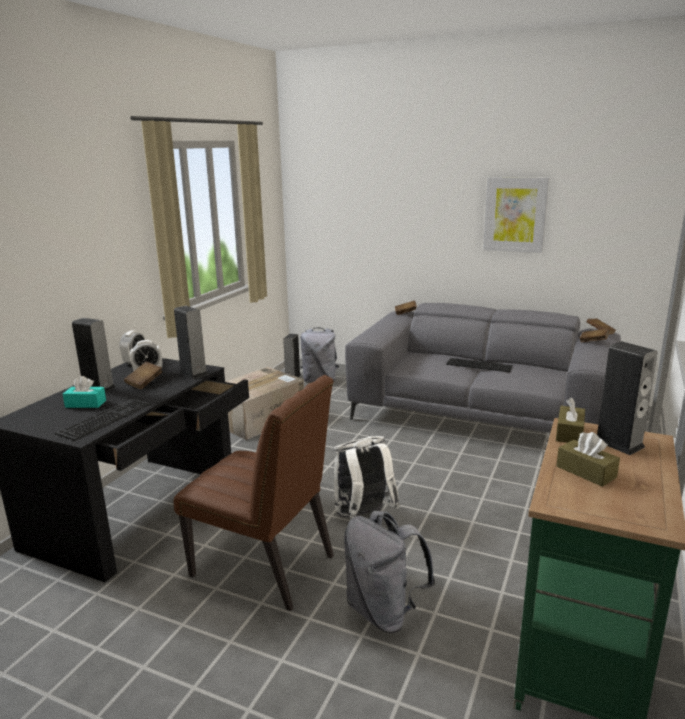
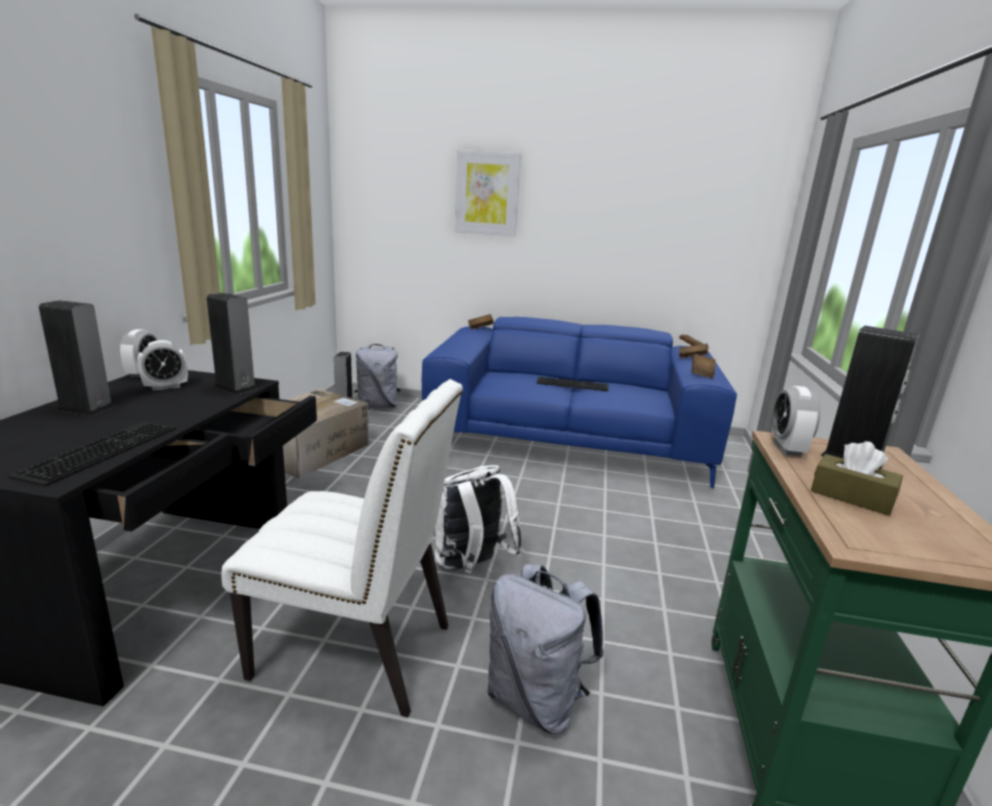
camera: 15 degrees left, 0 degrees up
turquoise tissue box [63,376,106,408] -> none
brown book [124,362,163,389] -> brown book moved to [692,354,715,378]
brown chair [174,375,334,611] -> white chair [221,379,463,717]
grey sofa [345,303,621,433] -> blue sofa [422,317,737,488]
picture [483,177,549,253] -> picture moved to [454,150,521,236]
brown tissue box [556,397,585,443] -> alarm clock [772,386,821,456]

